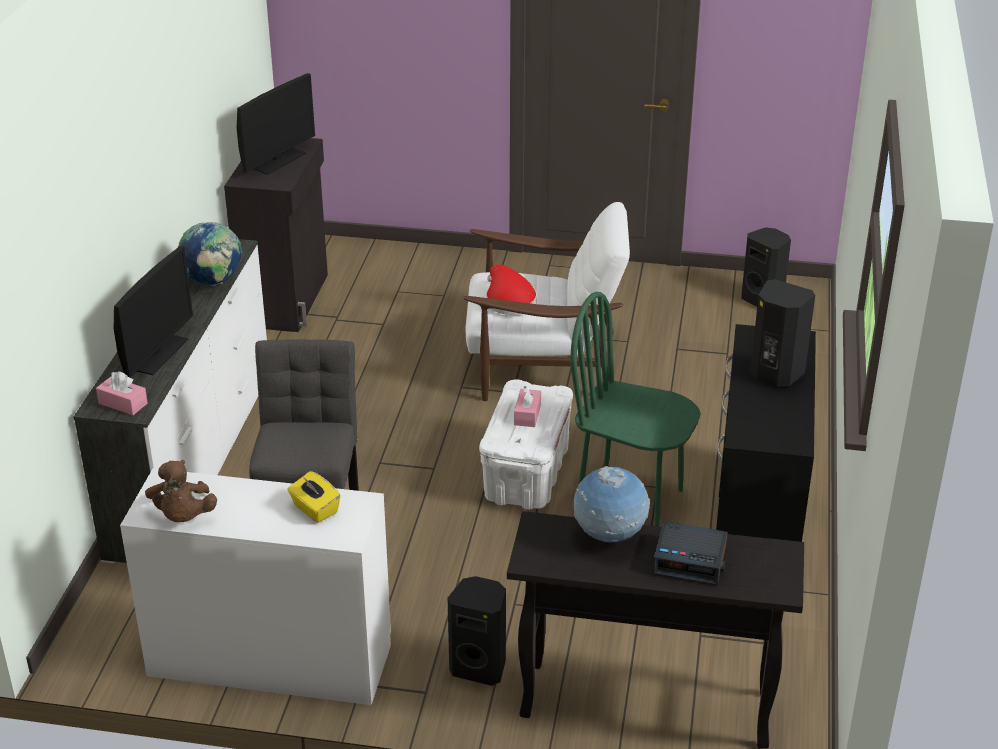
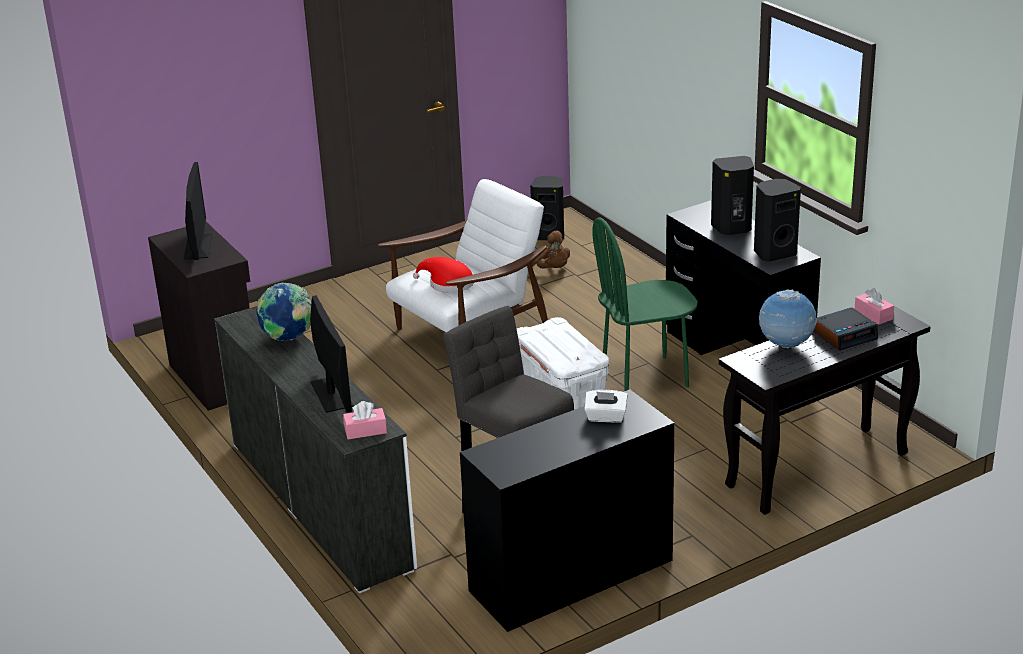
camera: 40 degrees left, 5 degrees down
white desk [120,468,391,705] -> black desk [460,389,675,632]
brown plush toy [145,460,217,522] -> brown plush toy moved to [532,230,570,269]
yellow tissue box [287,471,341,523] -> white tissue box [584,390,628,423]
black speaker [448,576,506,686] -> black speaker moved to [754,179,801,262]
pink tissue box [514,386,541,427] -> pink tissue box moved to [855,288,894,324]

